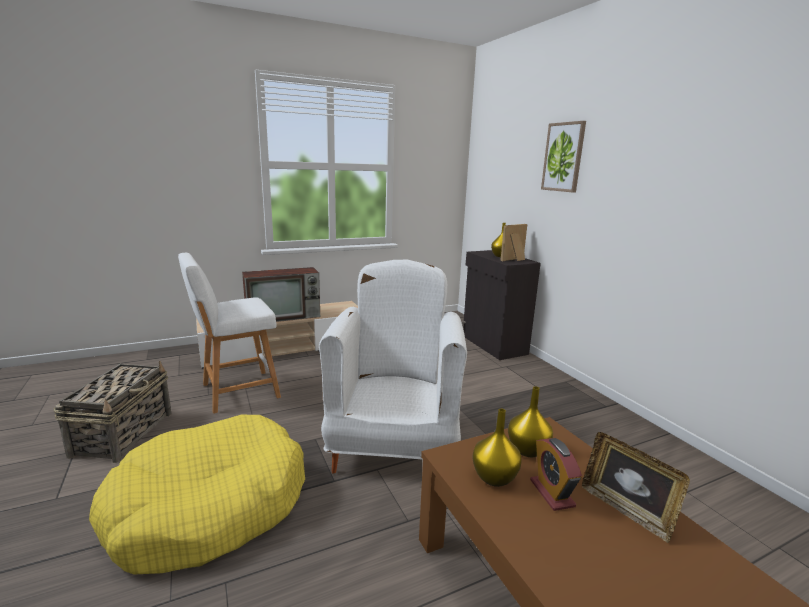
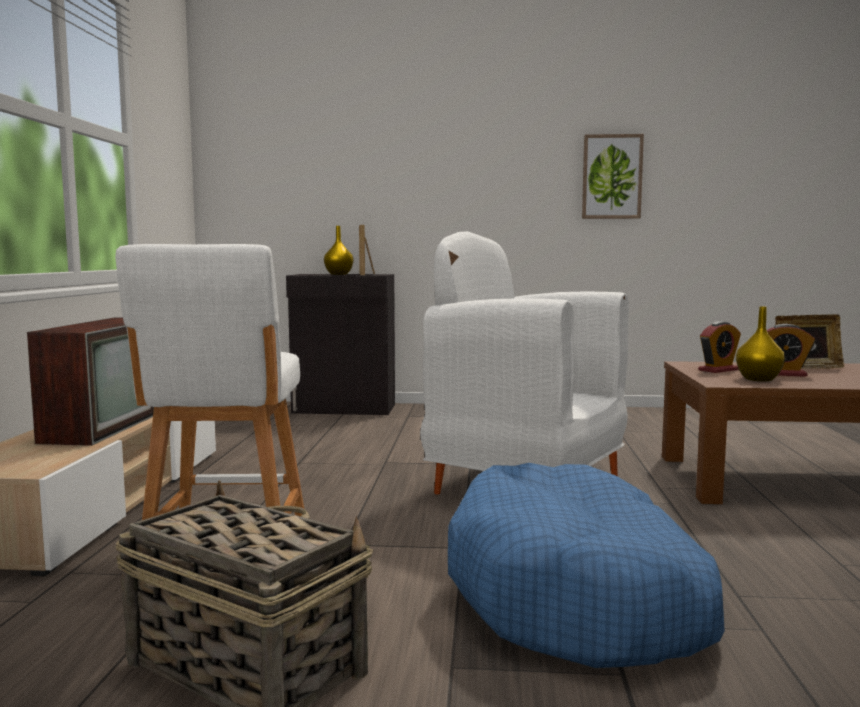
camera: 60 degrees left, 10 degrees down
yellow dog bed [89,415,305,575] -> blue dog bed [448,463,725,668]
yellow vase [508,386,553,457] -> alarm clock [698,321,741,373]
picture [541,121,586,193] -> picture moved to [582,134,644,219]

